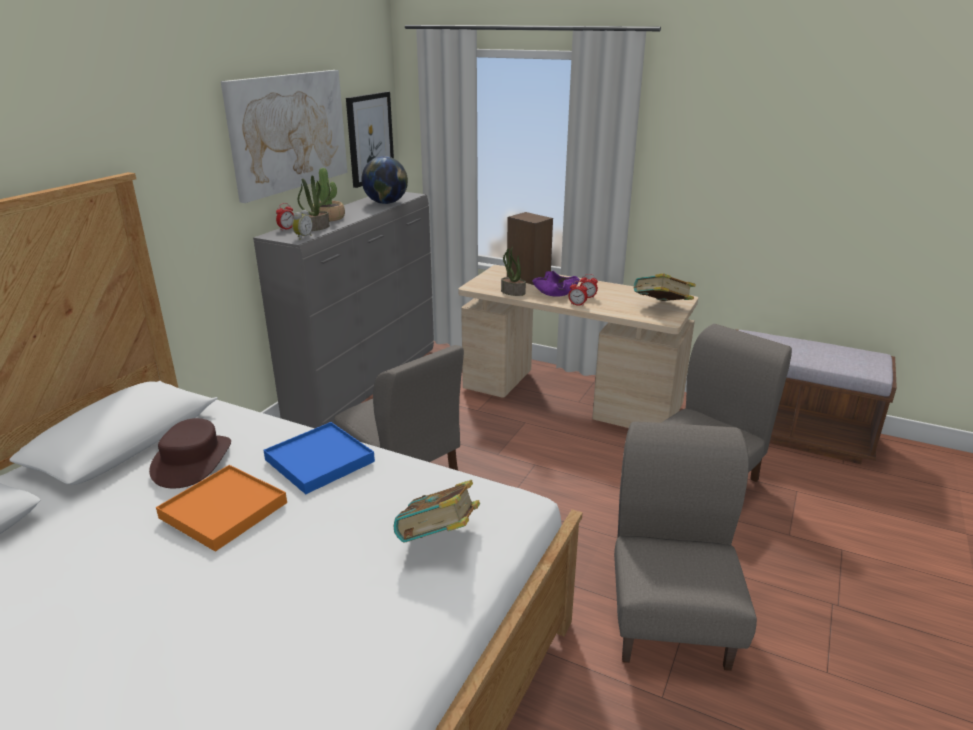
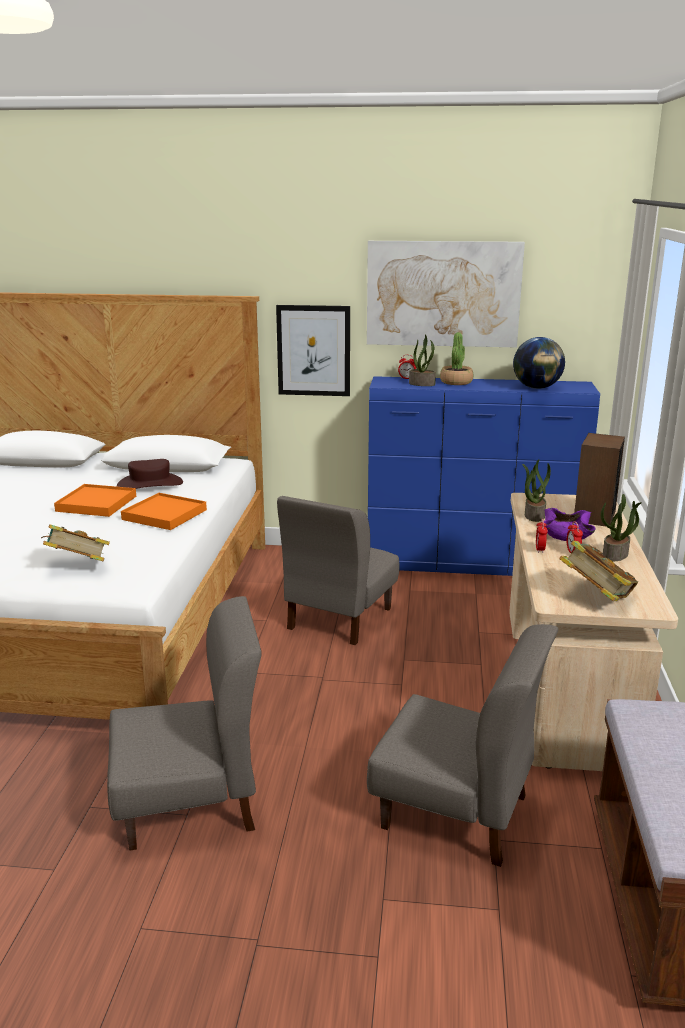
camera: 70 degrees right, 5 degrees down
grey dresser [253,192,434,428] -> blue dresser [368,376,600,576]
blue tray [264,422,375,494] -> orange tray [121,493,207,530]
alarm clock [292,209,313,240] -> none
picture [346,91,394,188] -> picture moved to [276,305,350,396]
none -> potted plant [601,494,642,561]

